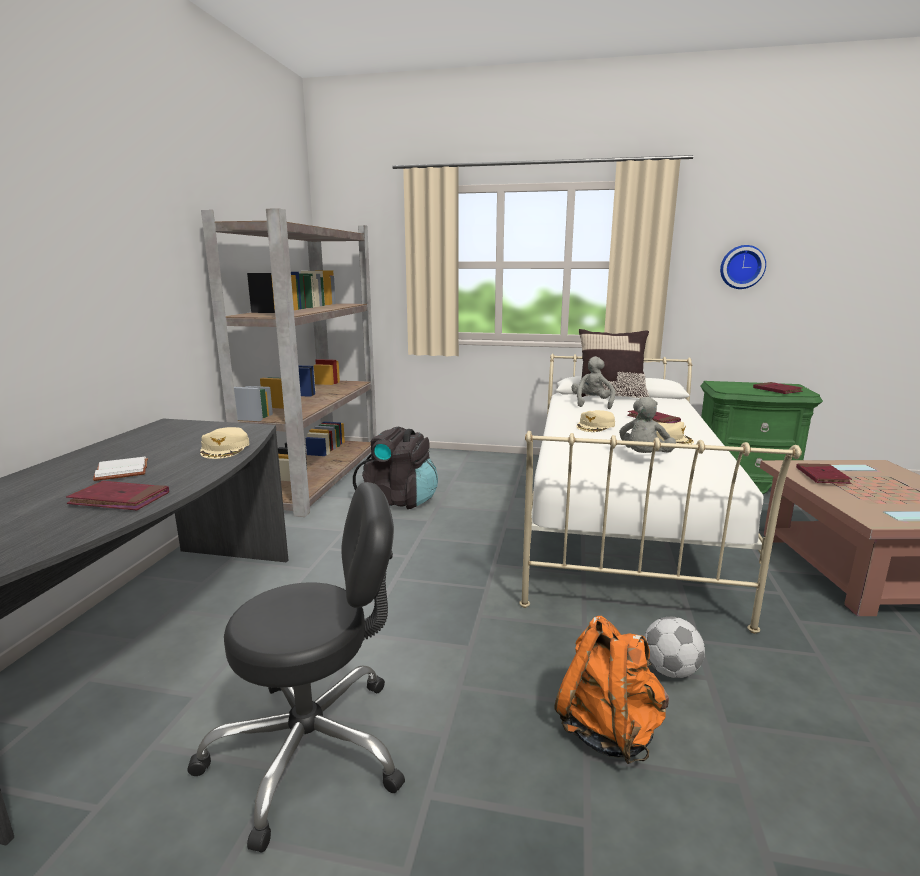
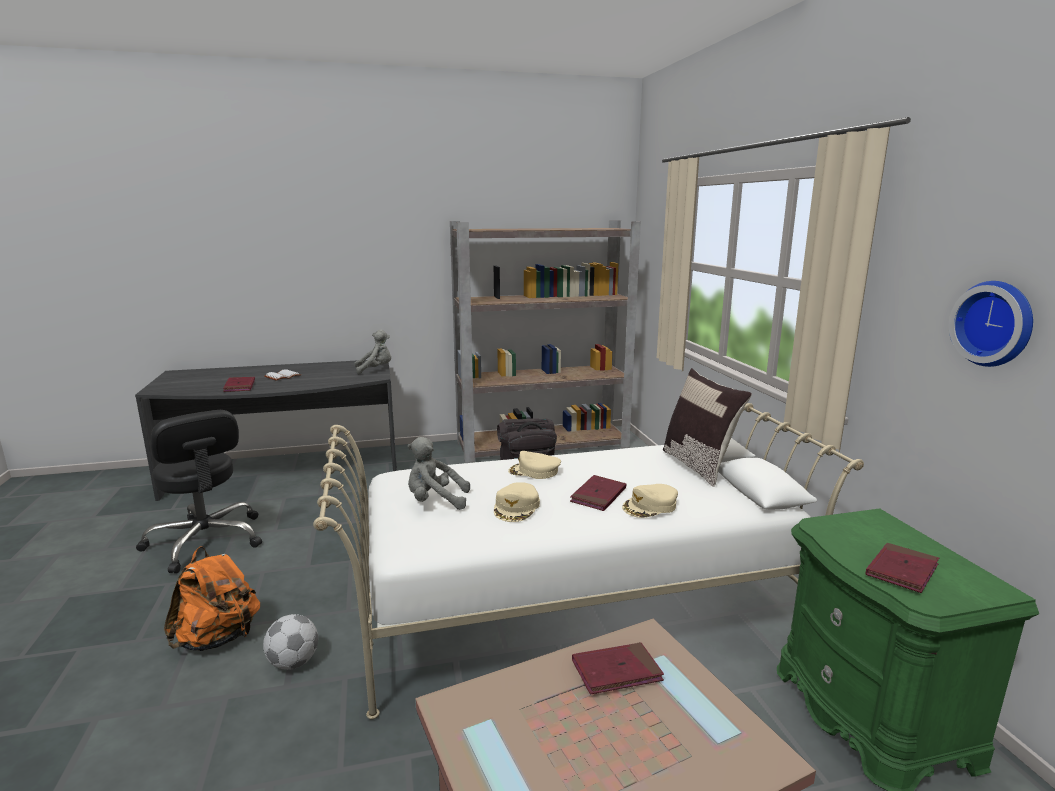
camera: 65 degrees right, 0 degrees up
beige cap [200,427,249,459] -> beige cap moved to [622,484,678,518]
grey plush toy [571,356,615,409] -> grey plush toy moved to [355,329,391,375]

